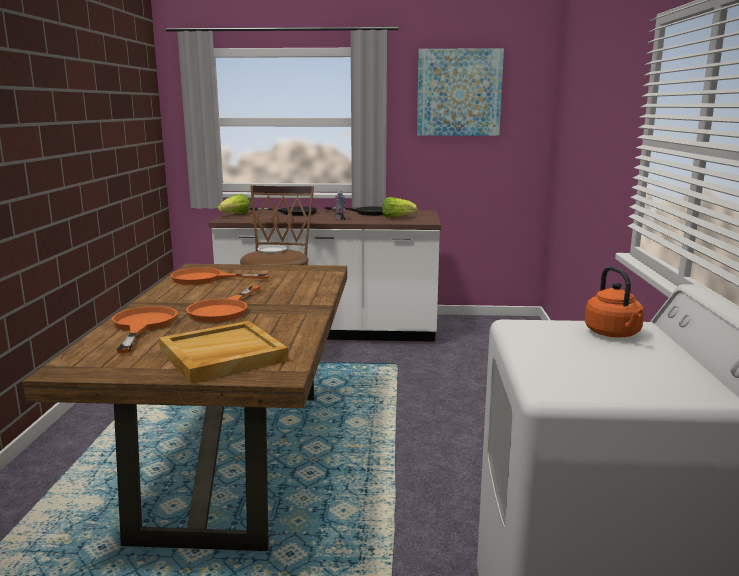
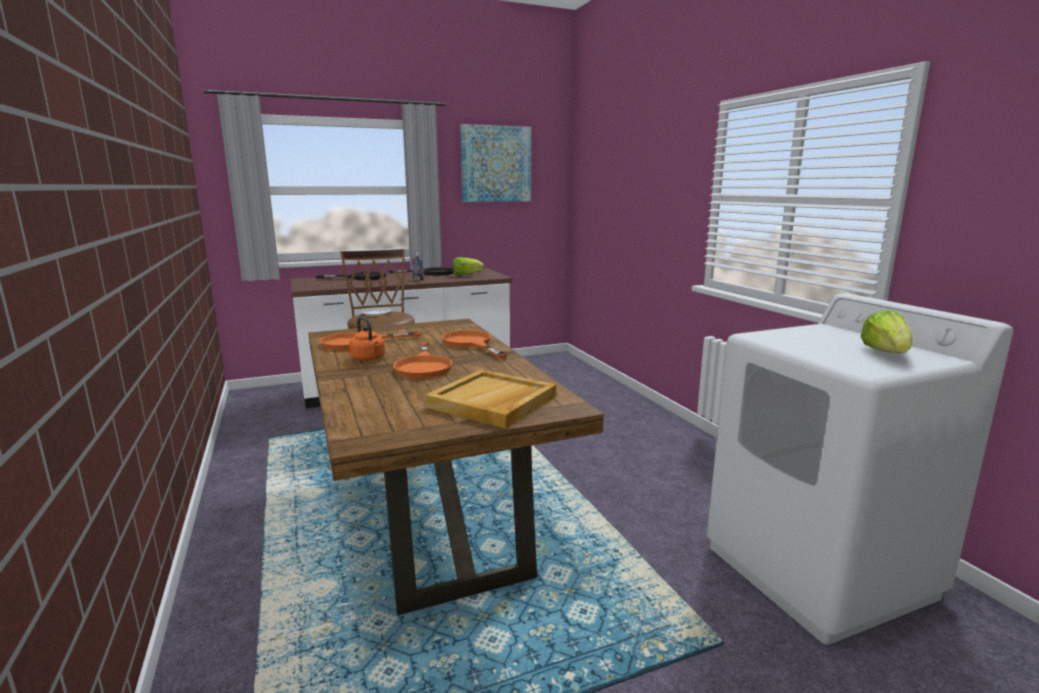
camera: 25 degrees left, 0 degrees up
orange frying pan [112,306,177,353] -> orange frying pan moved to [441,330,507,358]
lettuce [218,194,250,214] -> lettuce moved to [861,310,913,353]
orange kettle [585,266,644,337] -> orange kettle moved to [349,317,385,361]

